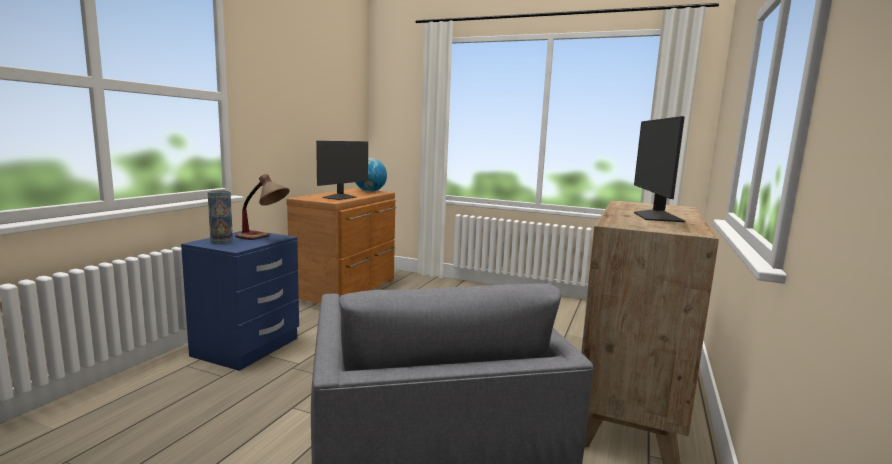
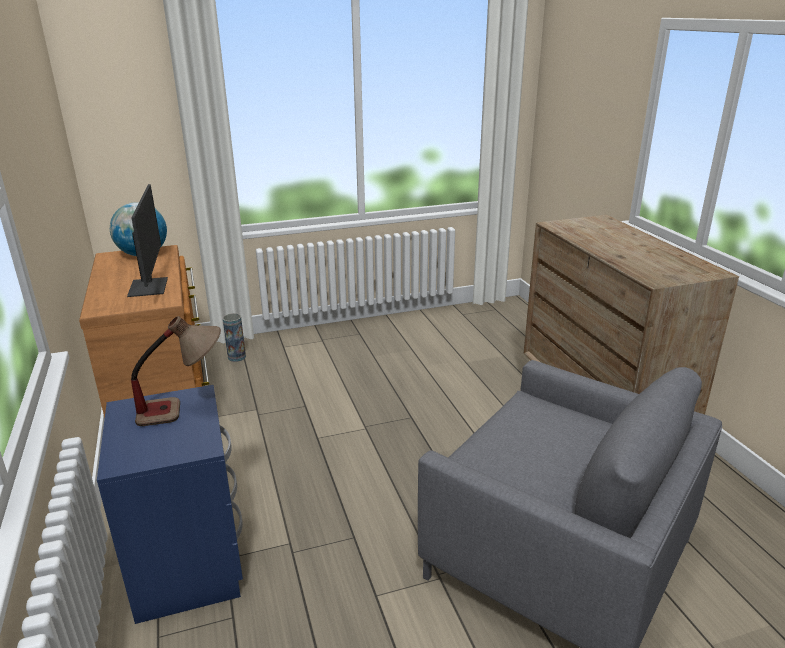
camera: 40 degrees left, 15 degrees up
vase [208,190,233,245] -> vase moved to [223,313,246,362]
monitor [634,116,685,222] -> none

